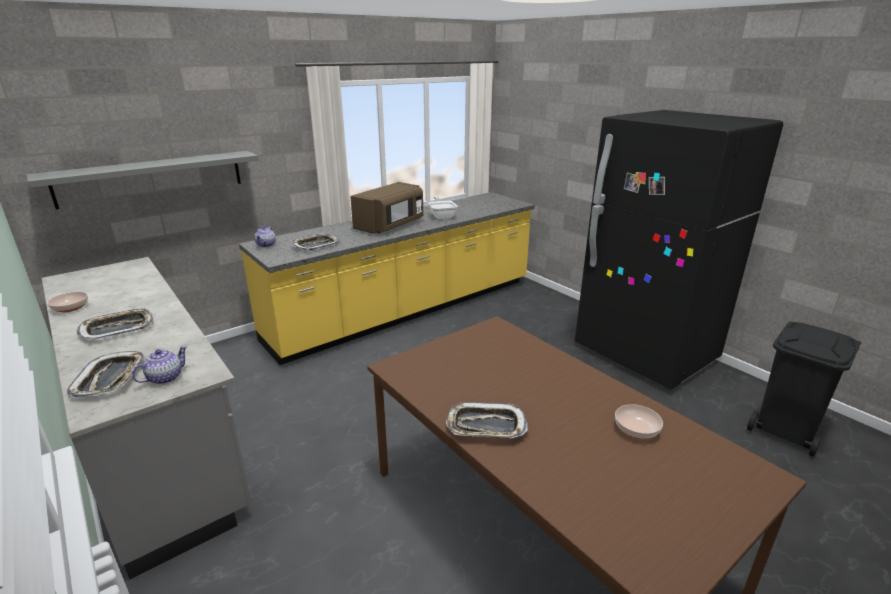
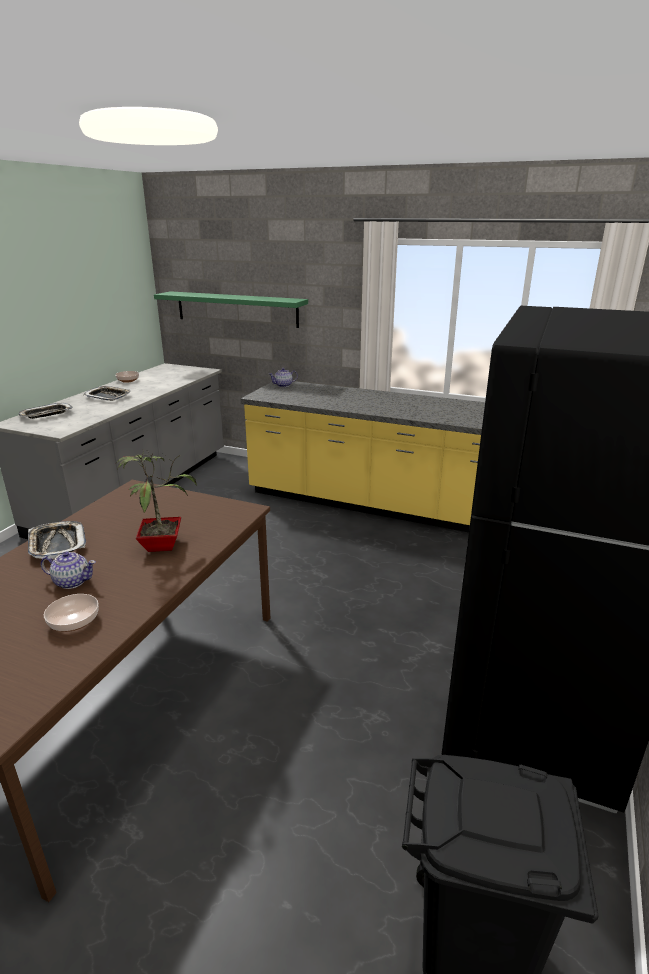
camera: 60 degrees right, 0 degrees up
grey shelf [26,151,259,209] -> green shelf [154,291,308,328]
teapot [132,345,188,384] -> teapot moved to [41,551,96,589]
tray [291,233,340,250] -> none
brown microwave [350,182,423,234] -> none
frying pan [428,196,457,219] -> none
none -> potted plant [115,453,197,552]

